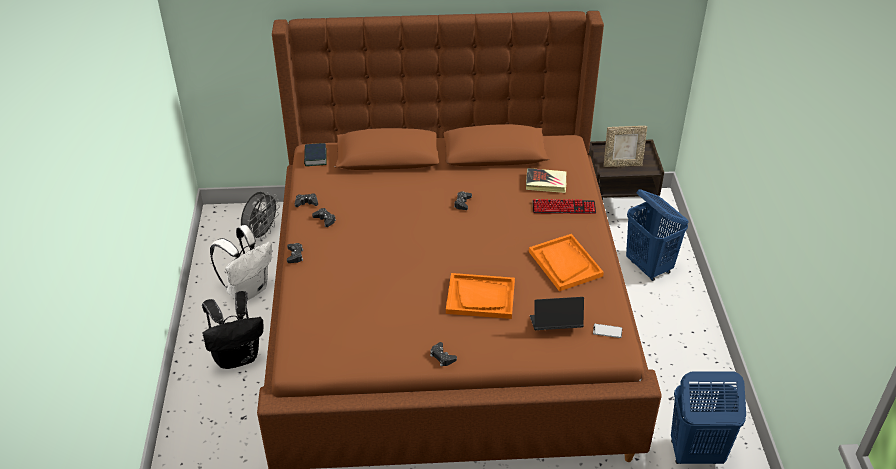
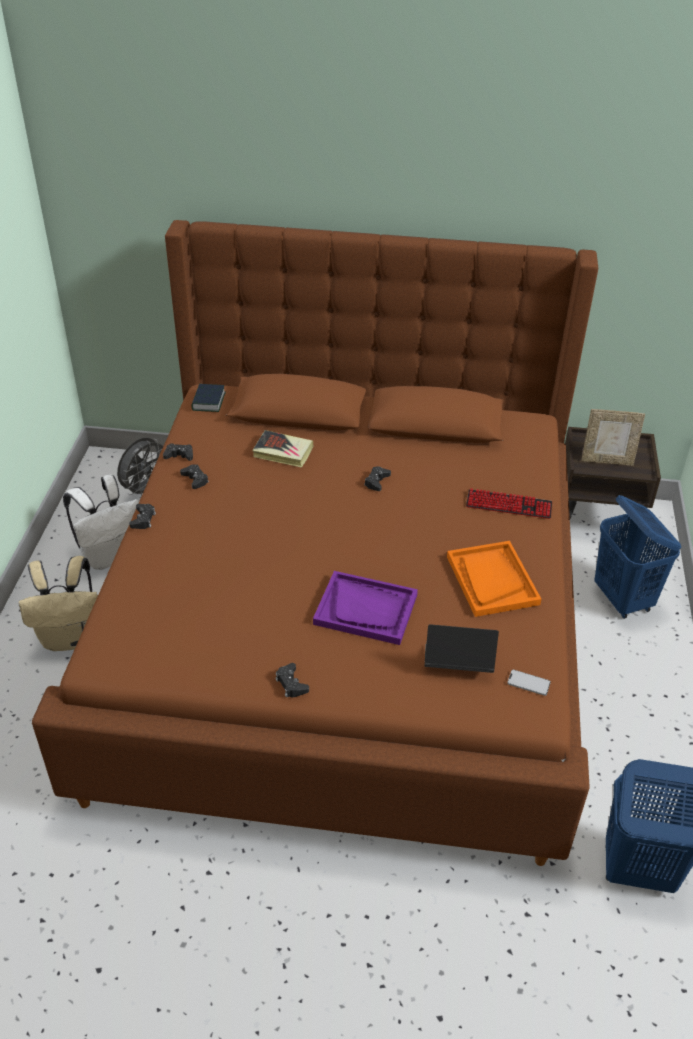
camera: 10 degrees right, 0 degrees up
black backpack [202,291,264,369] -> beige backpack [19,556,98,651]
orange tray [446,273,515,319] -> purple tray [313,571,418,645]
book [526,168,567,193] -> book moved to [252,430,314,468]

